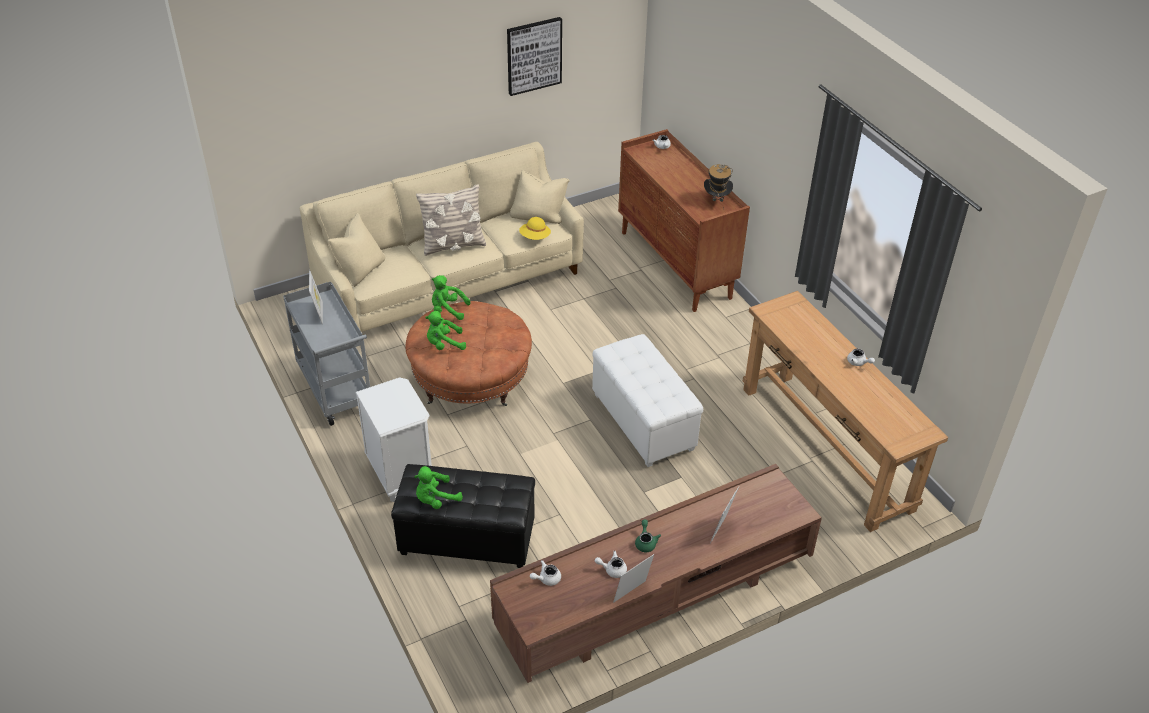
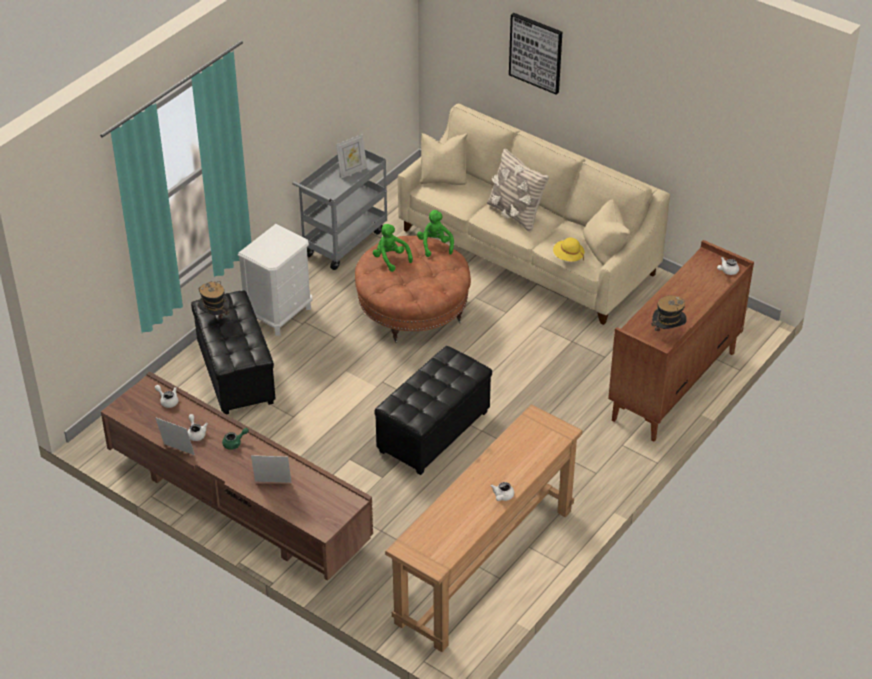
camera: 65 degrees right, 0 degrees up
green plush toy [414,466,463,509] -> hat [197,281,231,320]
picture [507,17,562,96] -> picture moved to [509,13,562,95]
white ottoman [592,334,703,467] -> black ottoman [374,346,492,475]

